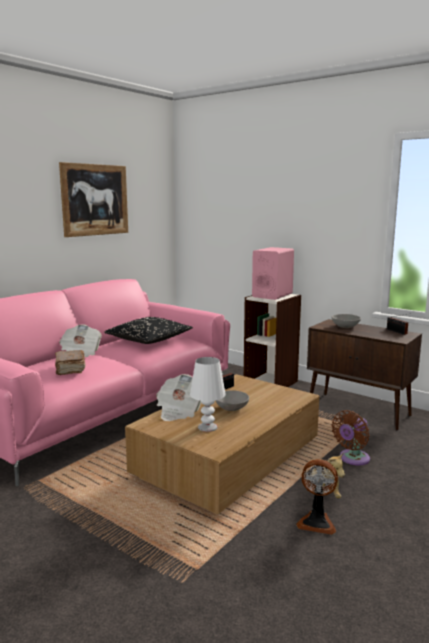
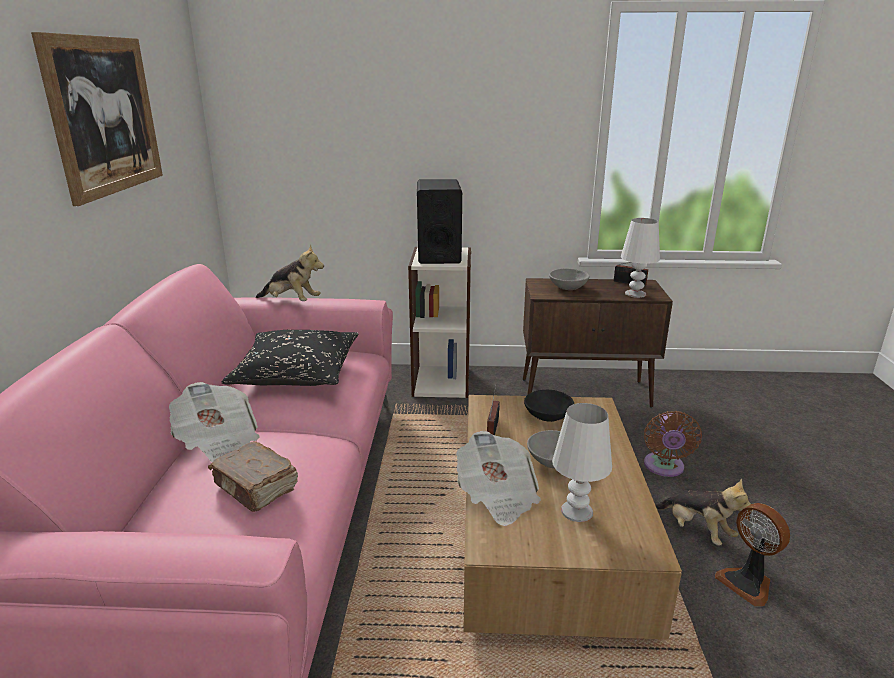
camera: 35 degrees left, 10 degrees up
pink speaker [252,247,294,300] -> black speaker [417,179,462,264]
fan [296,459,338,535] -> fan turned 75 degrees clockwise [715,503,790,607]
none -> plush toy [256,245,324,301]
none -> black bowl [524,390,574,422]
none -> white table lamp [621,218,660,298]

